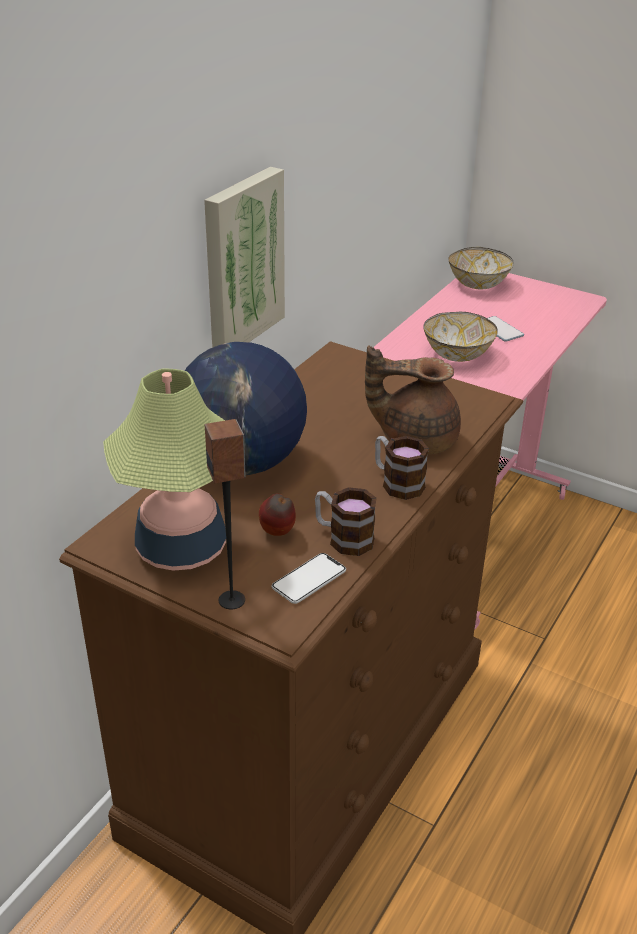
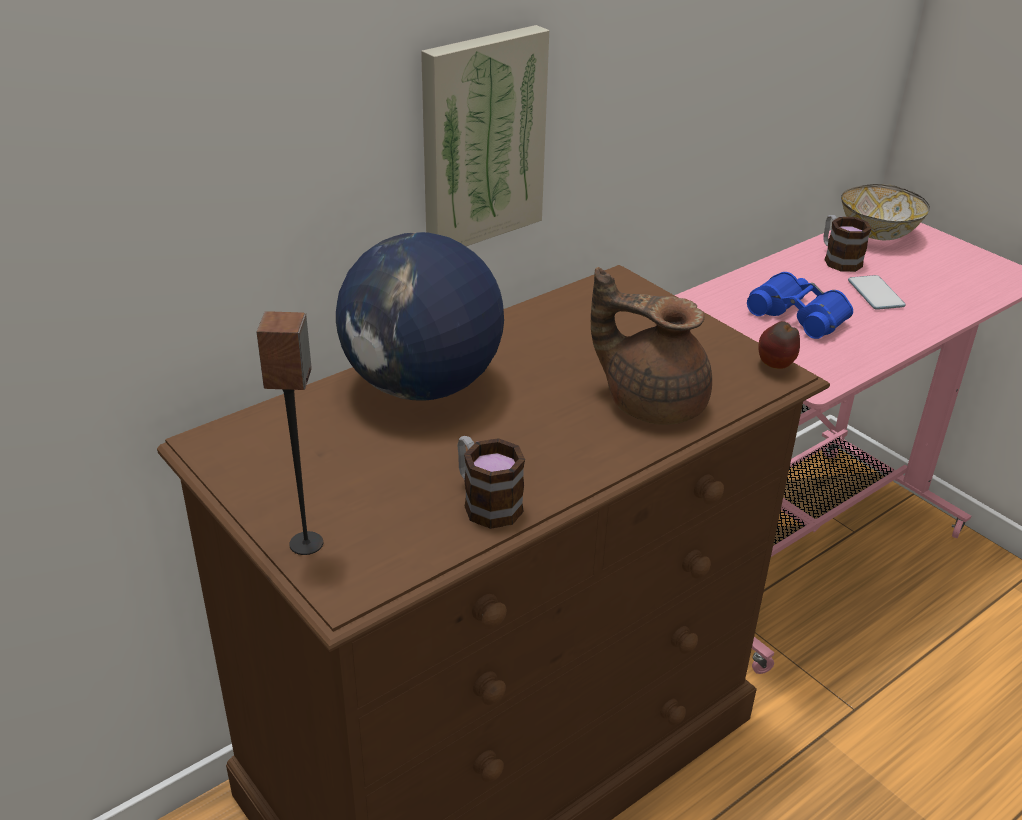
camera: 20 degrees right, 0 degrees up
table lamp [103,369,226,571] -> none
apple [259,494,296,536] -> apple moved to [758,321,800,369]
phone [271,553,346,604] -> none
mug [375,436,429,500] -> mug moved to [823,215,872,272]
bowl [423,312,498,362] -> blue binoculars [747,272,853,339]

